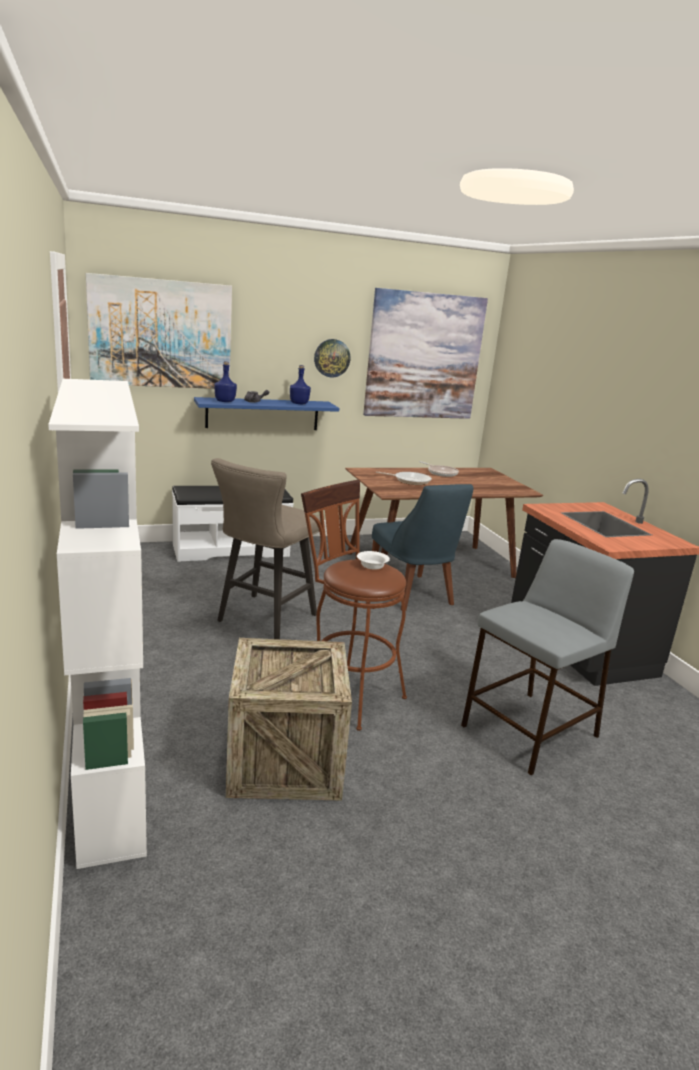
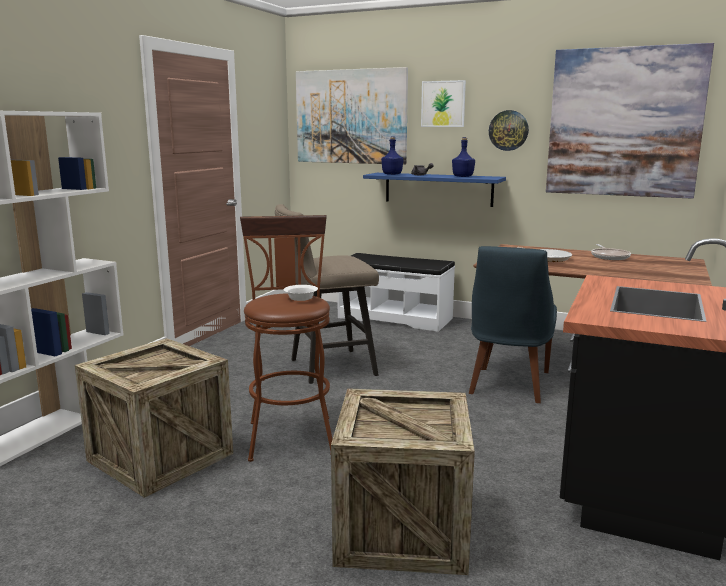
camera: 45 degrees right, 5 degrees down
grey stool [461,539,634,775] -> crate [331,388,475,575]
none -> picture [421,80,466,127]

